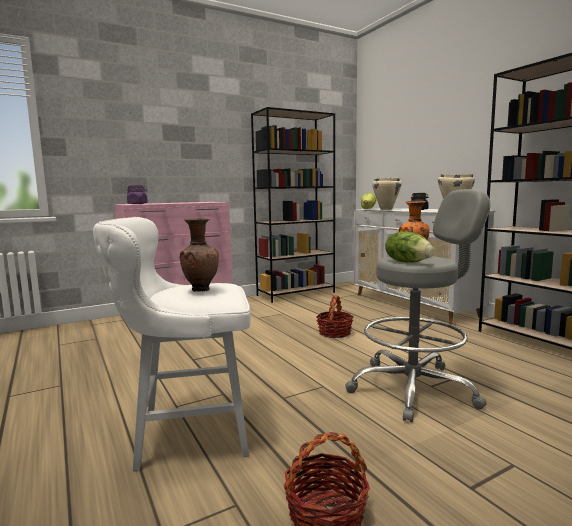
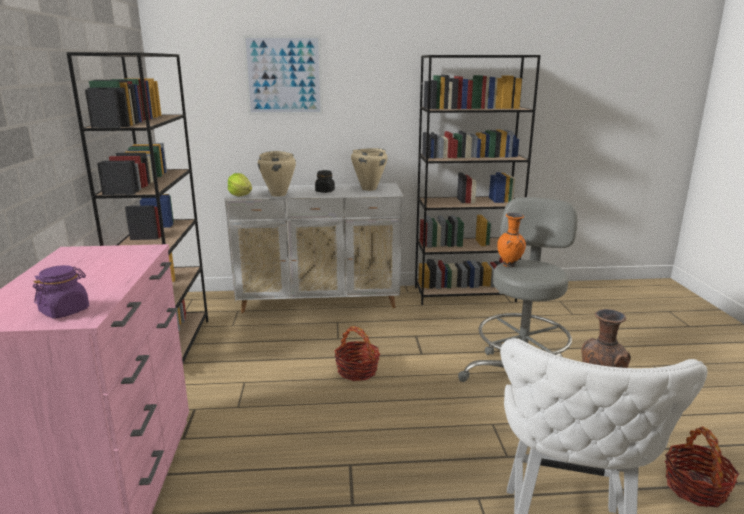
camera: 65 degrees left, 10 degrees up
lettuce [385,231,434,262] -> none
none -> picture [243,35,323,115]

